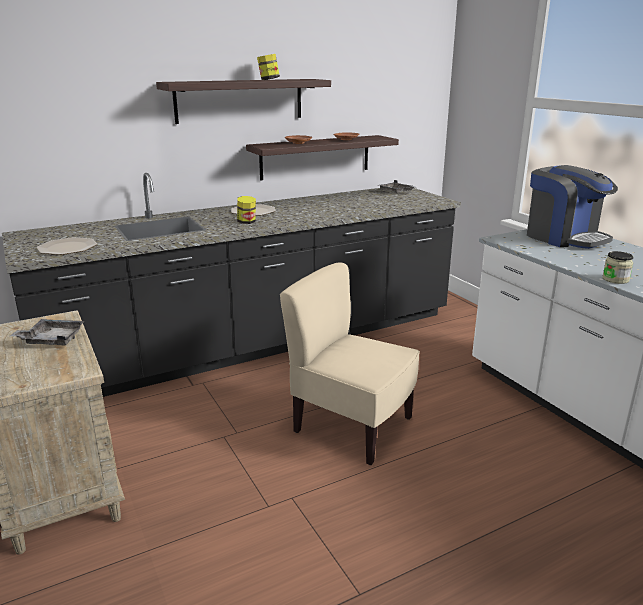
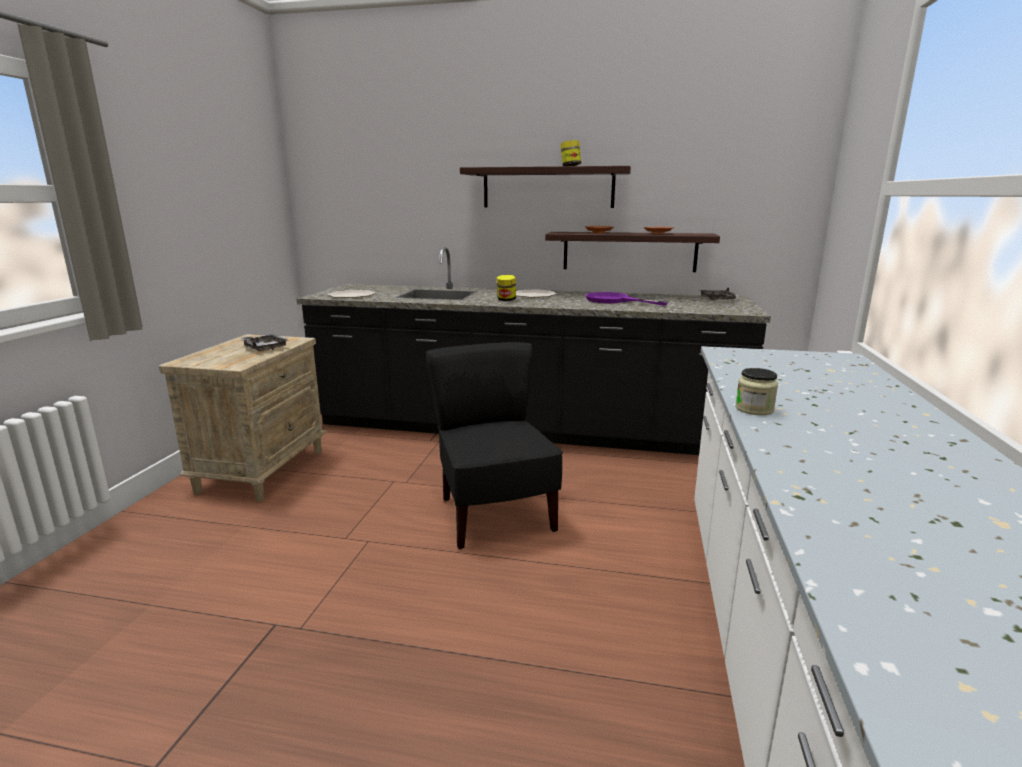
camera: 40 degrees right, 5 degrees down
beige chair [280,262,420,465] -> black chair [426,342,563,549]
coffee machine [527,165,618,249] -> none
none -> purple frying pan [586,292,668,306]

